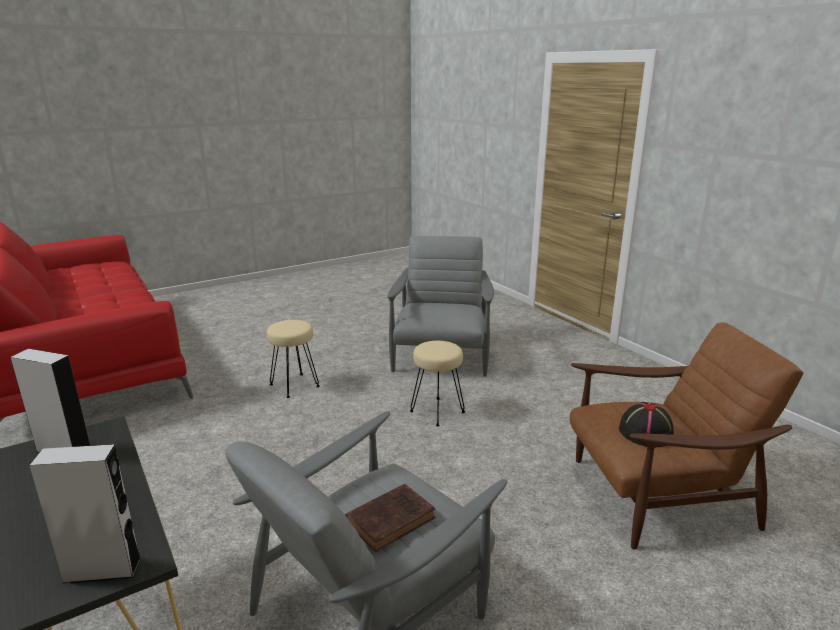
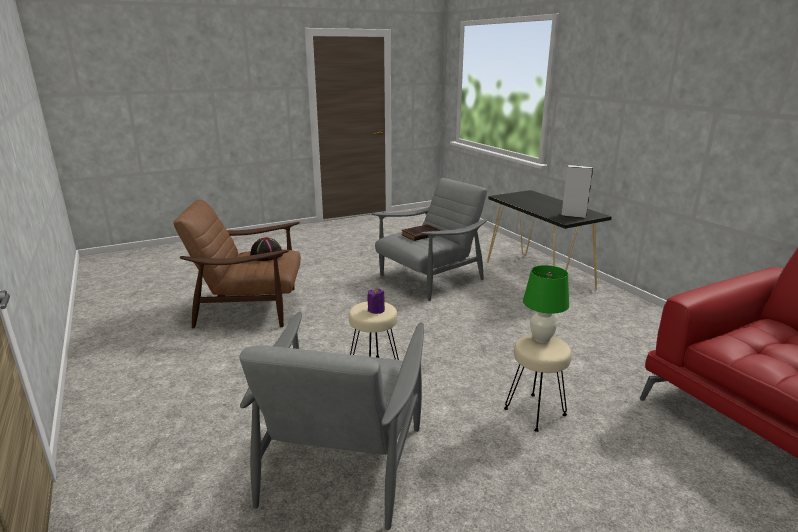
camera: 175 degrees left, 0 degrees up
grey speaker [29,444,141,584] -> none
none -> purple candle [367,288,385,314]
none -> green table lamp [523,265,569,343]

